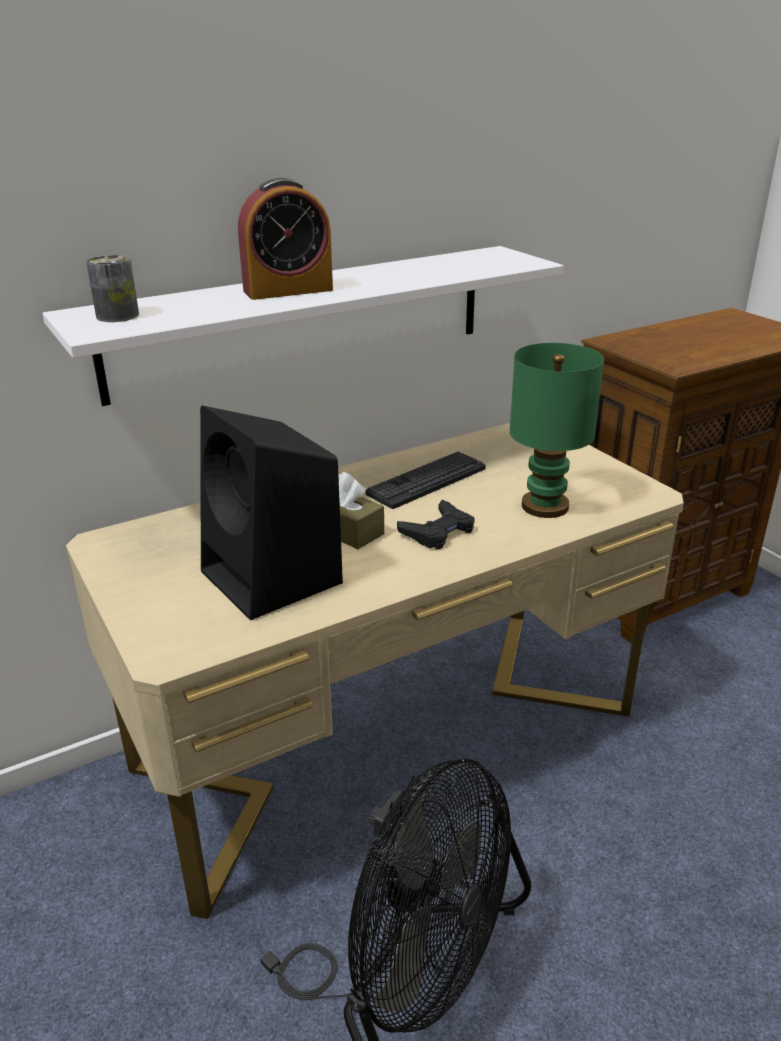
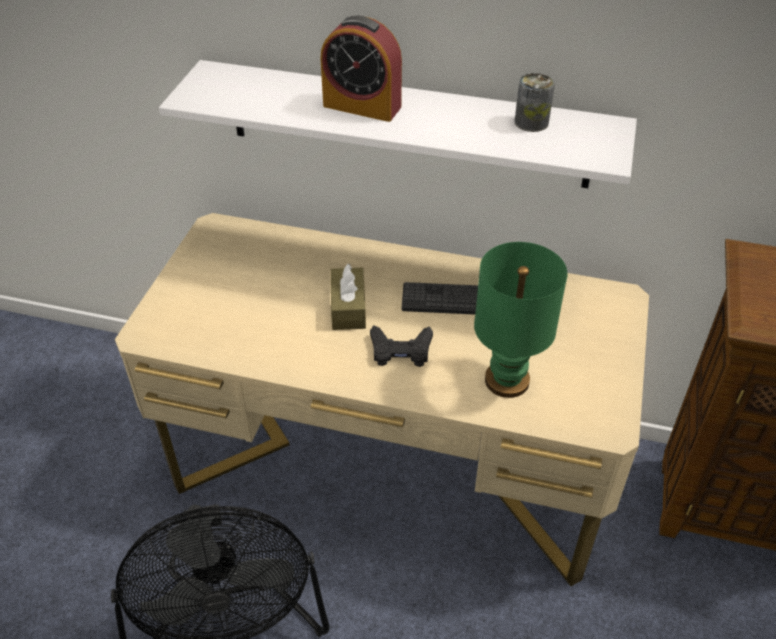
camera: 45 degrees right, 15 degrees up
can [86,255,139,322] -> can moved to [515,73,555,132]
black speaker [200,405,343,620] -> none

